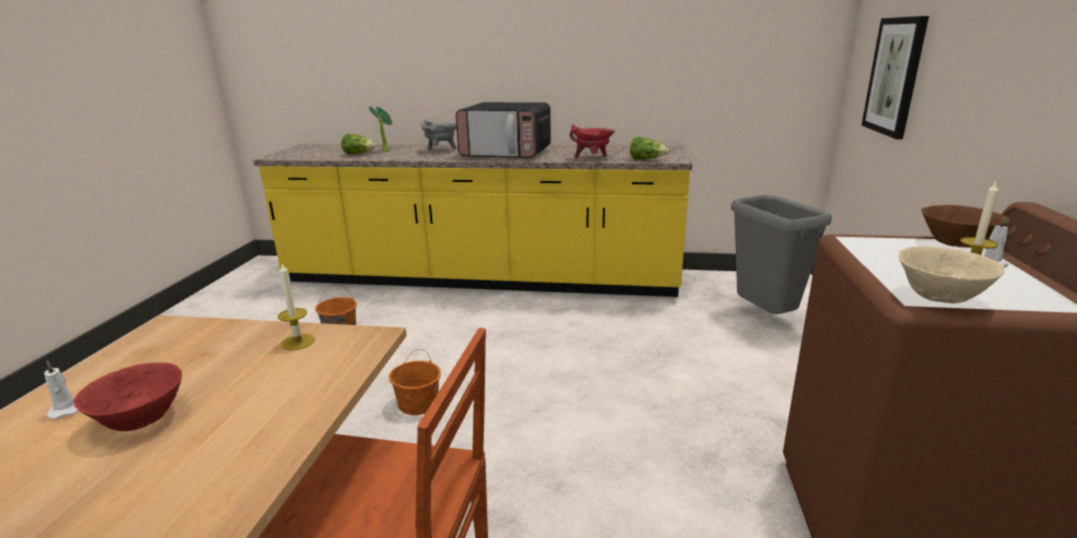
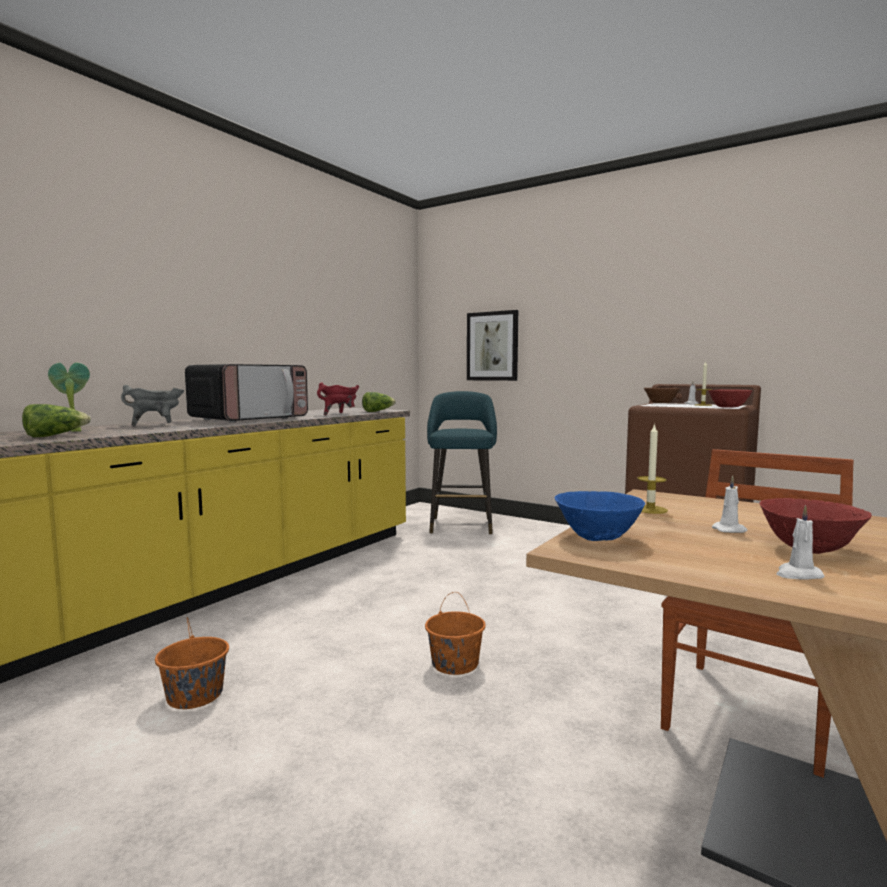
camera: 65 degrees left, 15 degrees down
grey trash can [731,195,832,314] -> turquoise stool [427,391,497,534]
beige bowl [898,246,1005,303] -> red bowl [708,389,753,408]
none -> blue bowl [555,491,645,541]
none -> white candle [712,476,748,533]

